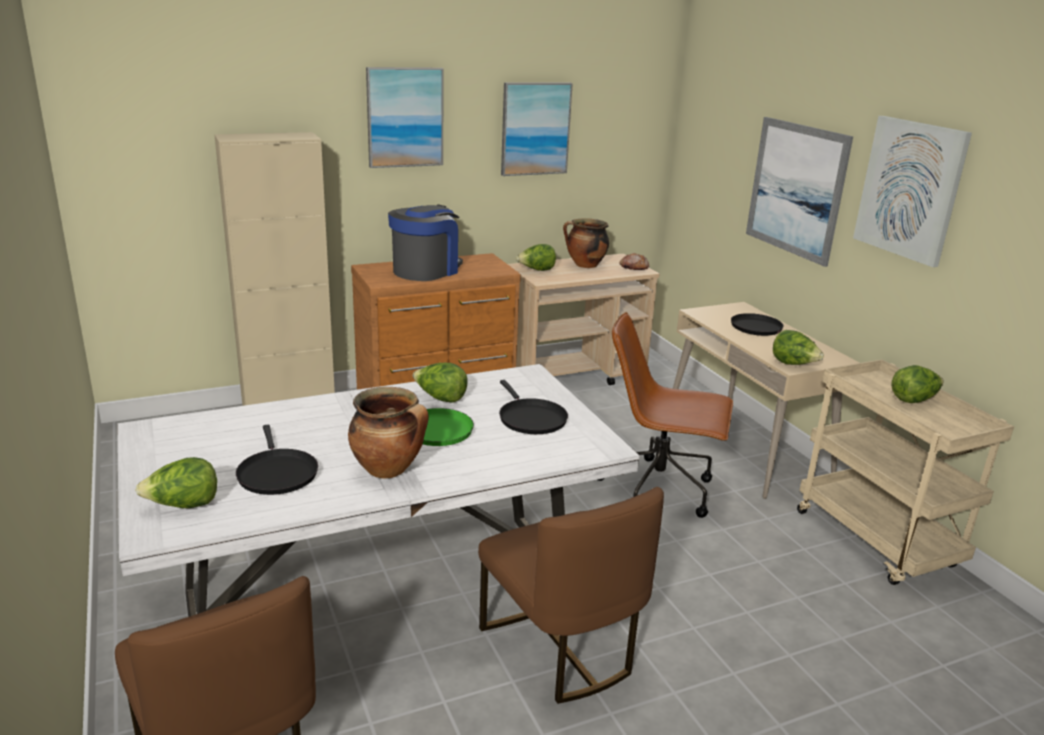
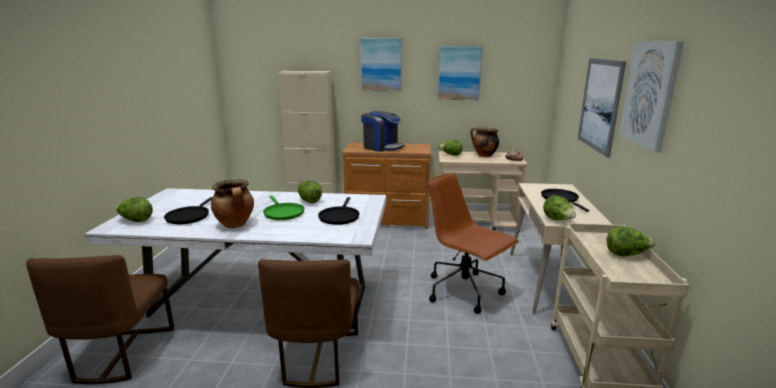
camera: 30 degrees right, 5 degrees down
coffee machine [388,204,463,281] -> coffee machine turned 60 degrees clockwise [361,111,404,152]

